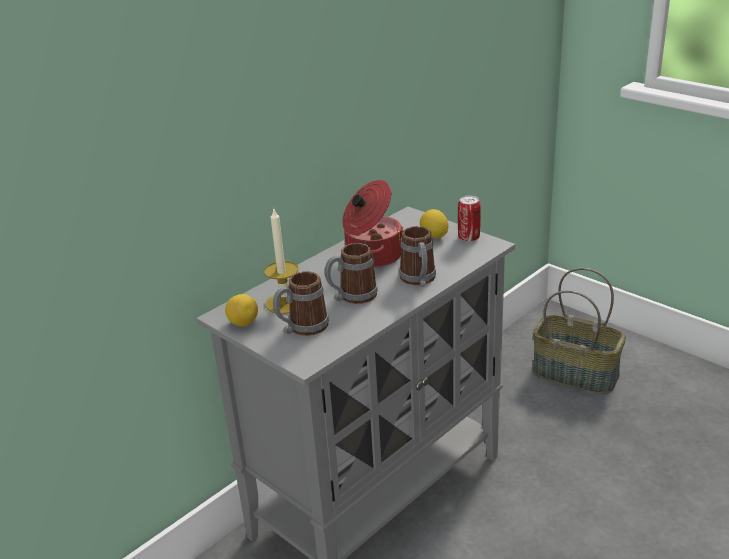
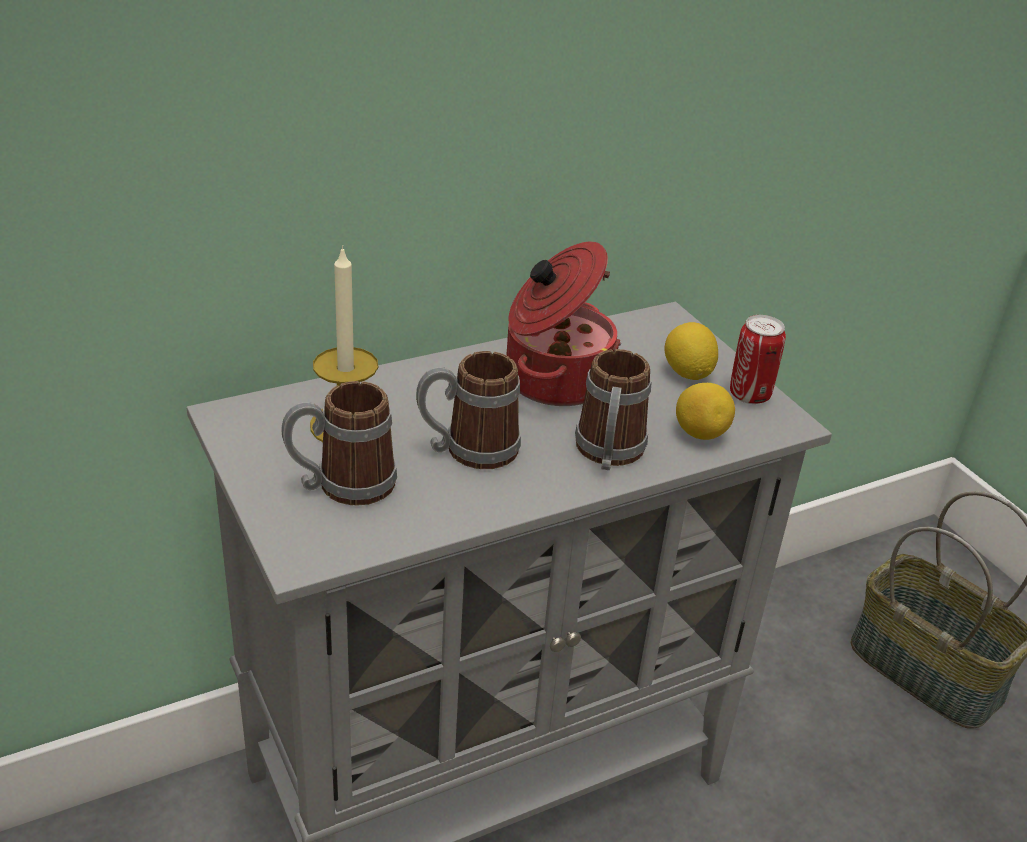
camera: 15 degrees right, 5 degrees up
lemon [225,294,258,326] -> lemon moved to [676,383,735,440]

